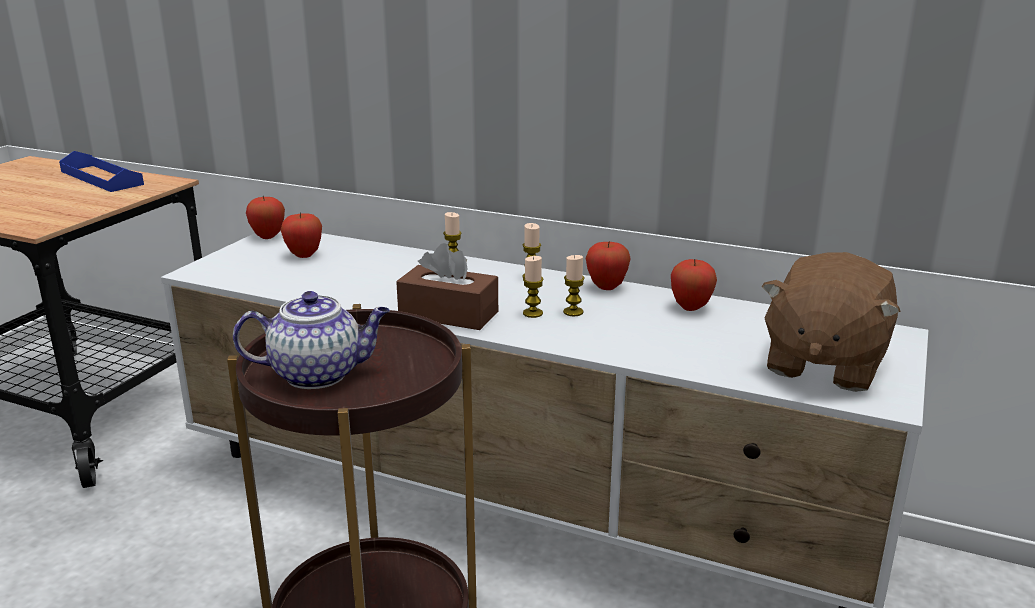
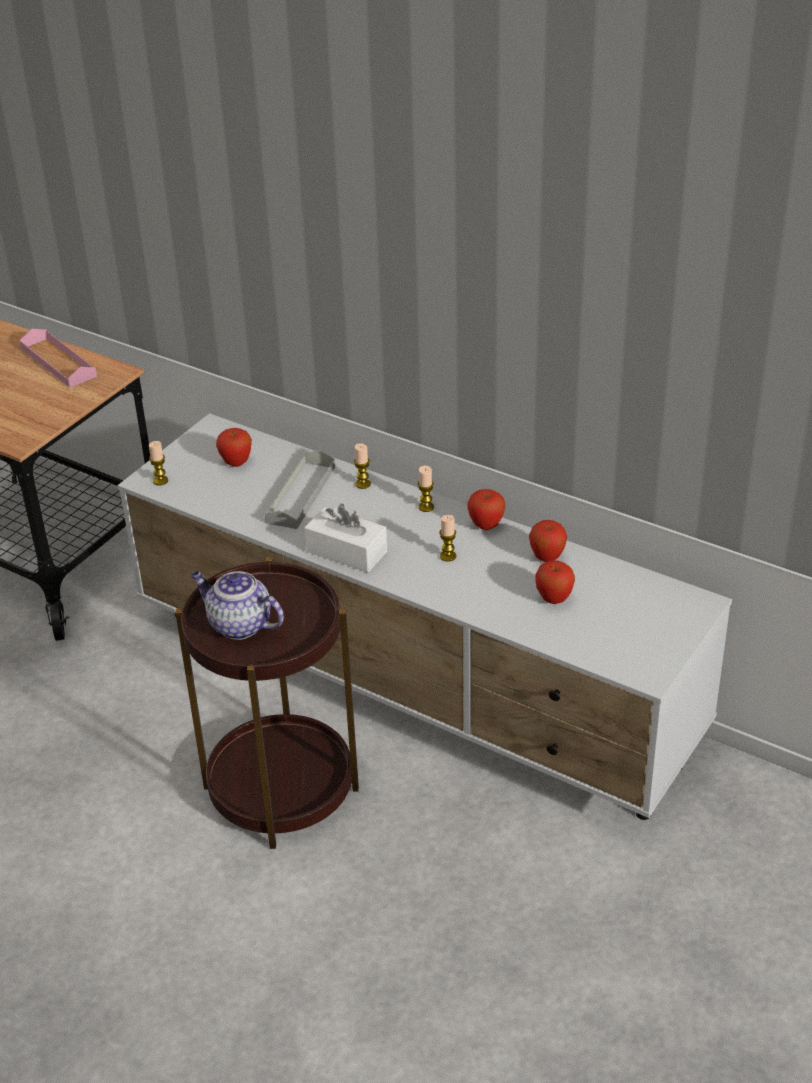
camera: 10 degrees right, 15 degrees up
blue tray [59,151,144,192] -> pink tray [20,329,97,388]
teapot [233,291,390,389] -> teapot turned 150 degrees counterclockwise [191,571,284,640]
apple [246,195,285,239] -> apple moved to [535,560,575,604]
brown tissue box [396,243,498,330] -> white tissue box [304,504,387,573]
candle [523,256,544,318] -> candle moved to [149,441,168,486]
brown plush toy [761,252,901,392] -> none
none -> grey tray [265,450,335,529]

